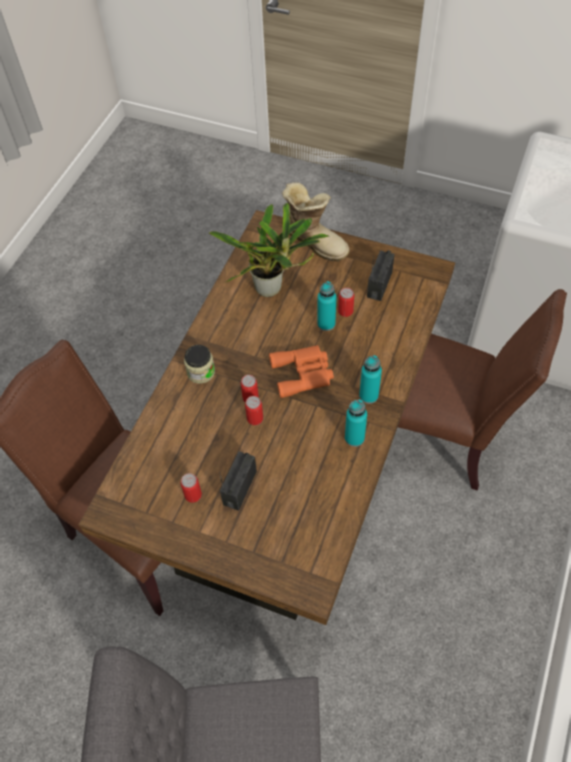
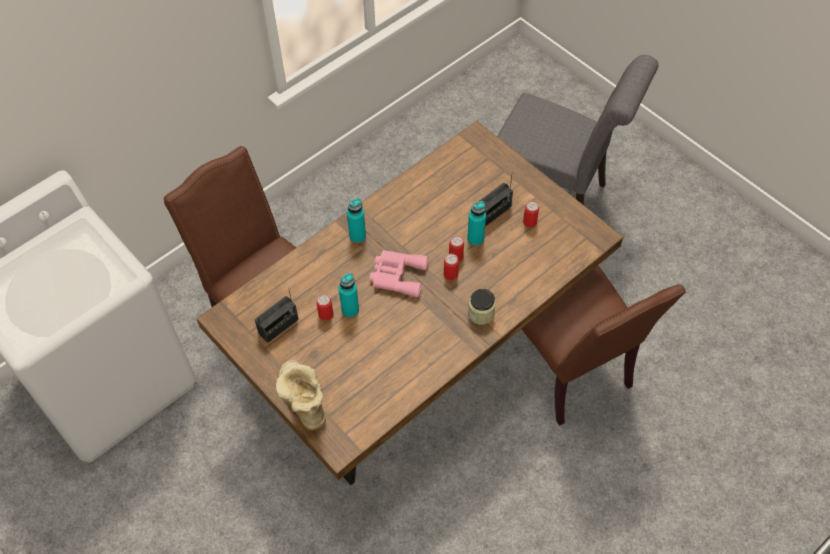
camera: 155 degrees left, 0 degrees up
potted plant [209,203,329,297] -> none
orange binoculars [269,345,334,398] -> pink binoculars [370,250,428,297]
turquoise bottle [345,399,367,447] -> turquoise bottle moved to [467,201,486,246]

